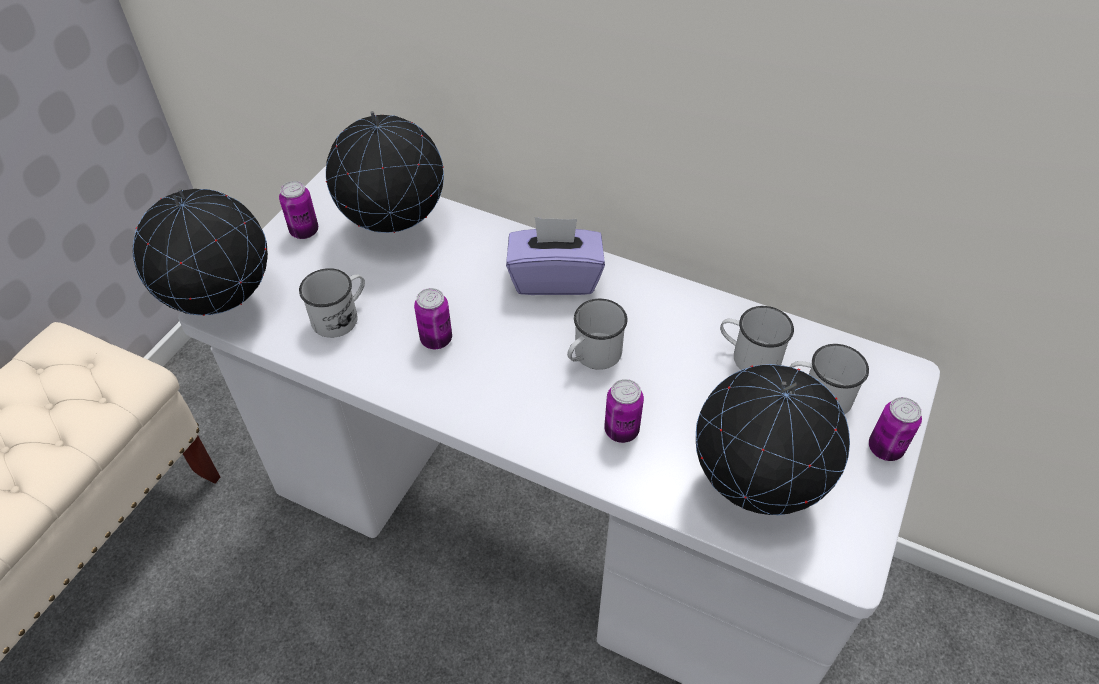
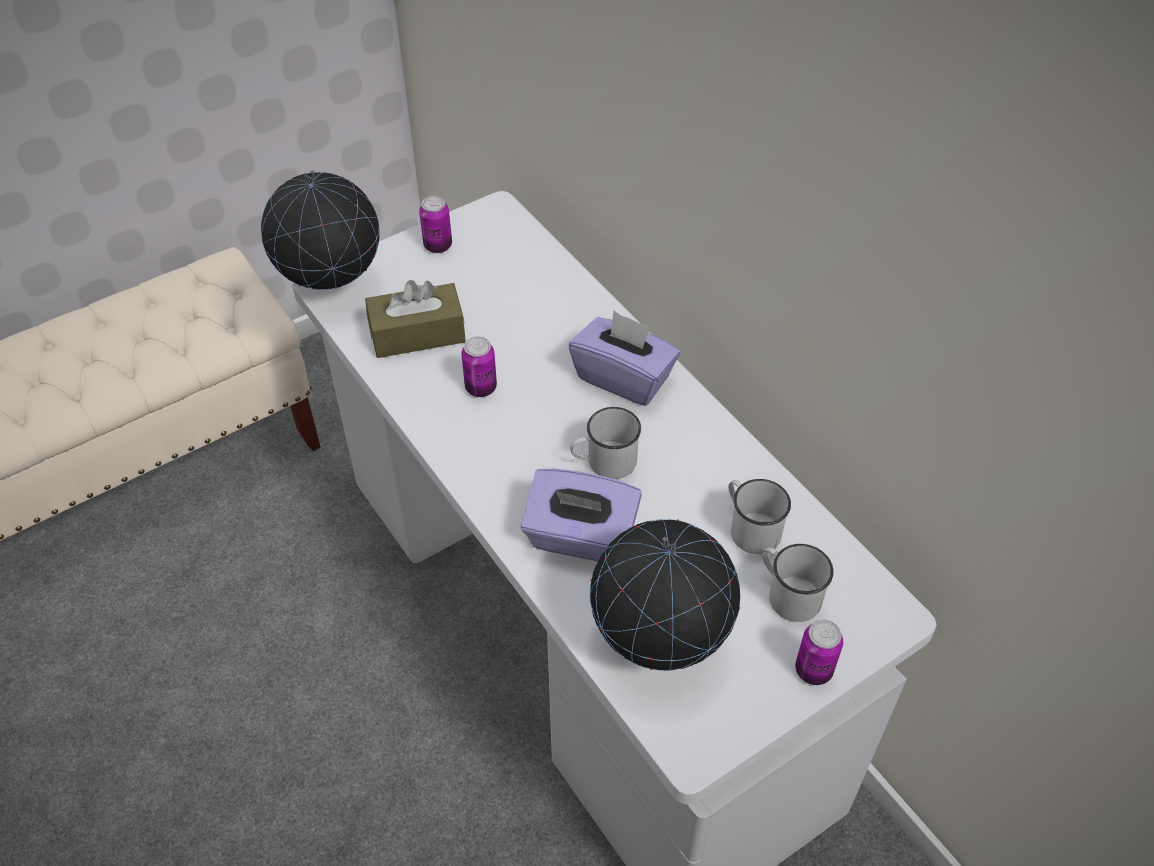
camera: 30 degrees right, 0 degrees up
white mug [299,268,365,338] -> brown tissue box [365,280,466,358]
globe [326,111,444,233] -> none
can [604,379,644,443] -> purple tissue box [521,468,642,562]

